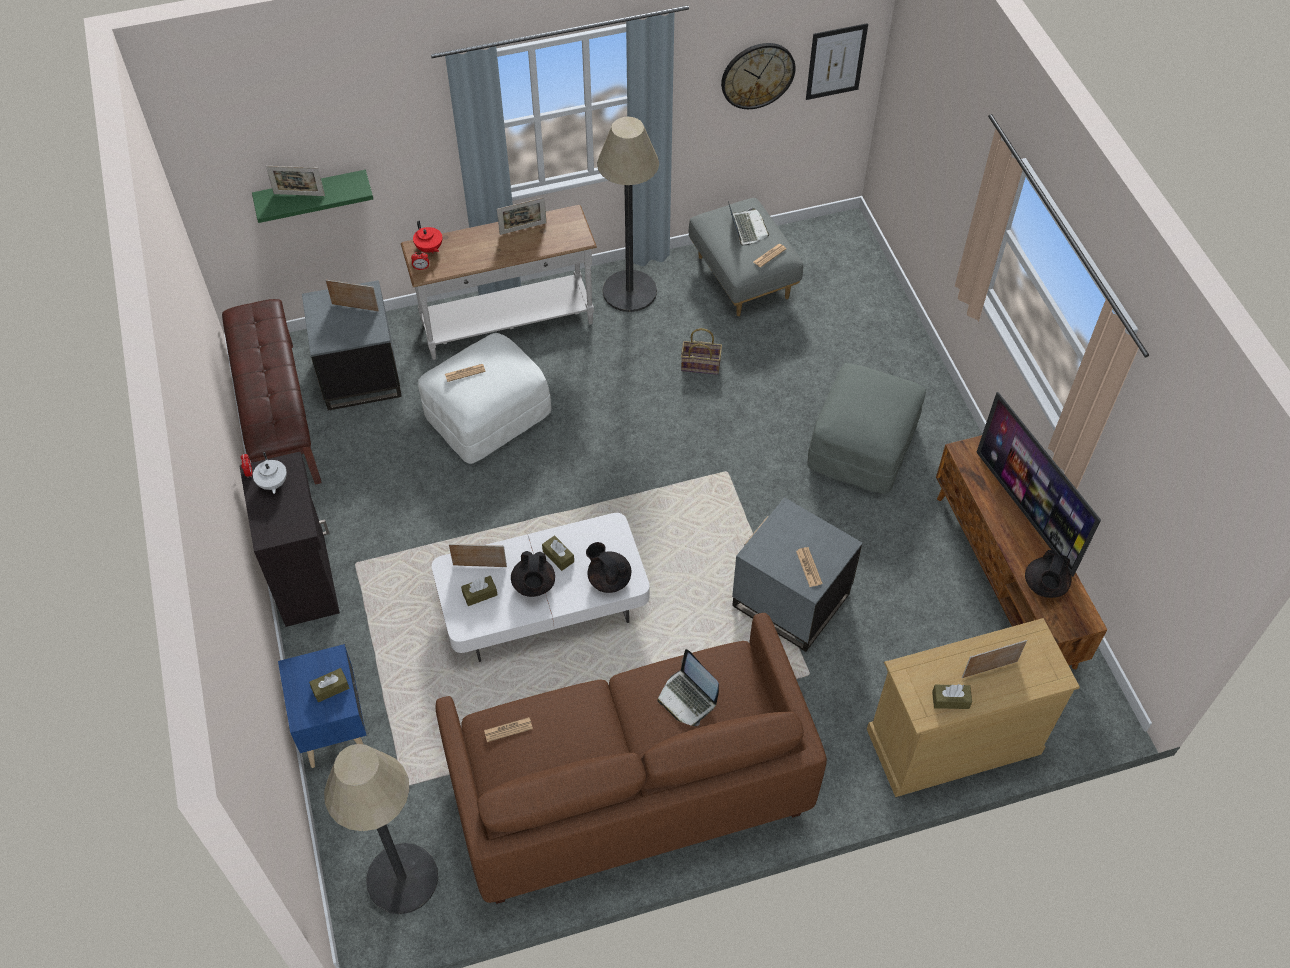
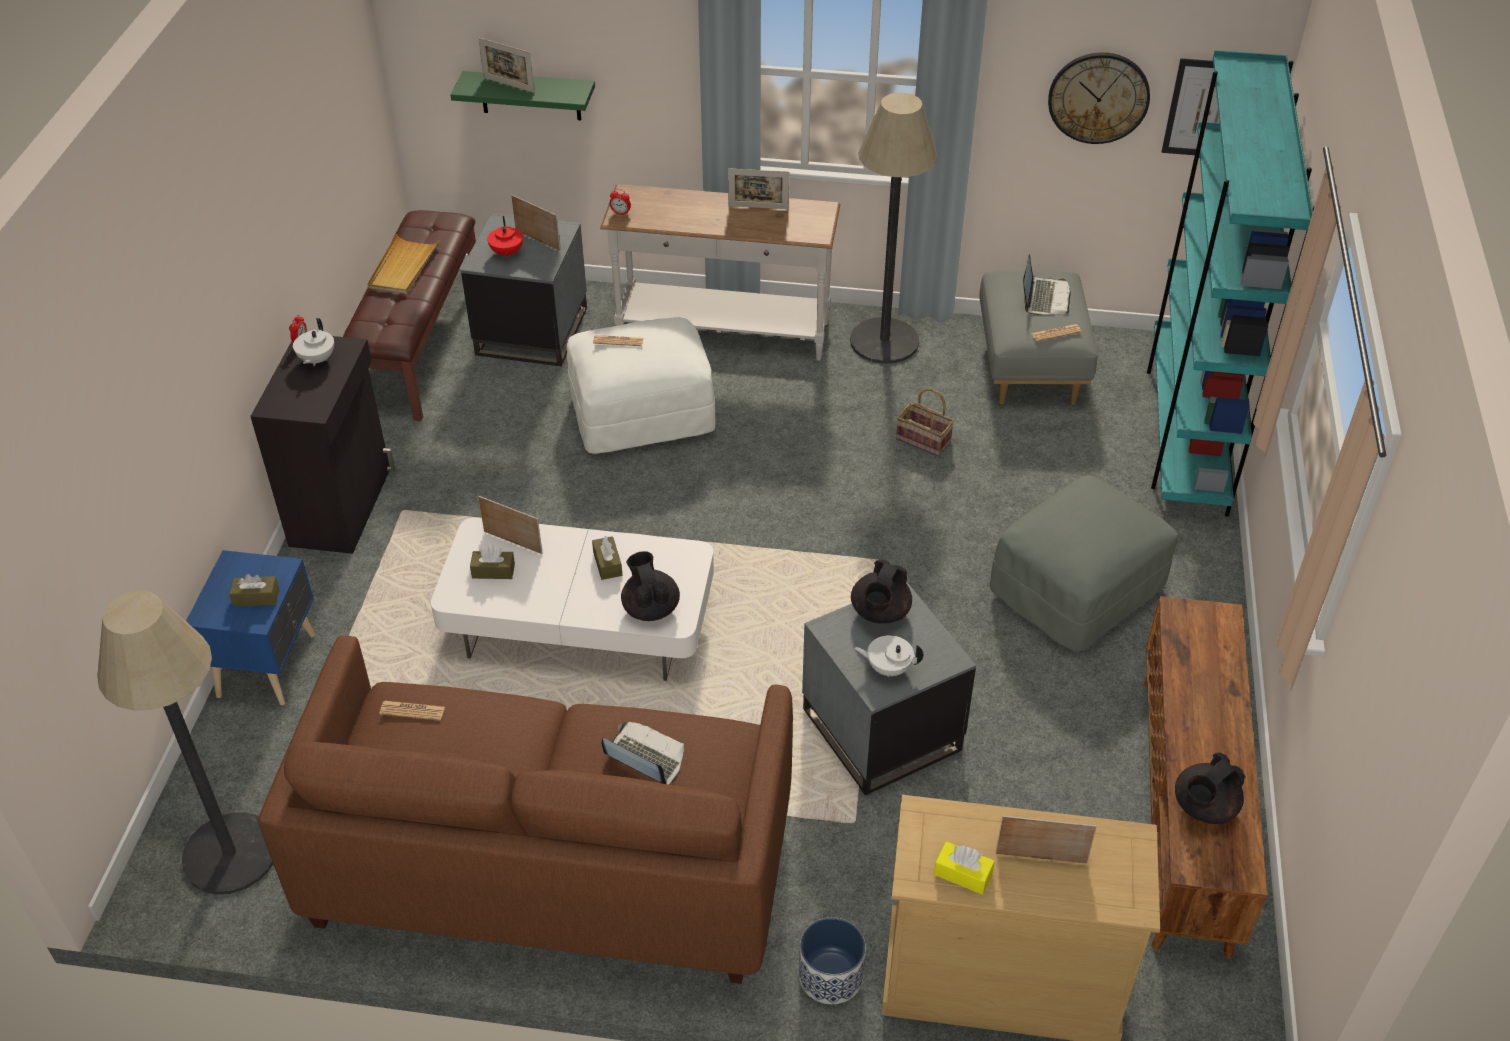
camera: 25 degrees right, 10 degrees down
red teapot [413,220,442,253] -> red teapot moved to [487,216,523,259]
black teapot [511,551,555,597] -> black teapot moved to [851,559,912,623]
laptop [657,649,719,726] -> laptop turned 135 degrees clockwise [602,722,684,785]
newspaper [796,547,822,587] -> white teapot [854,635,923,677]
brown tissue box [932,684,972,709] -> yellow tissue box [934,841,995,895]
television [976,392,1101,577] -> none
none -> beige tray [367,234,440,294]
none -> planter [799,917,866,1004]
none -> turquoise bookcase [1147,50,1314,517]

